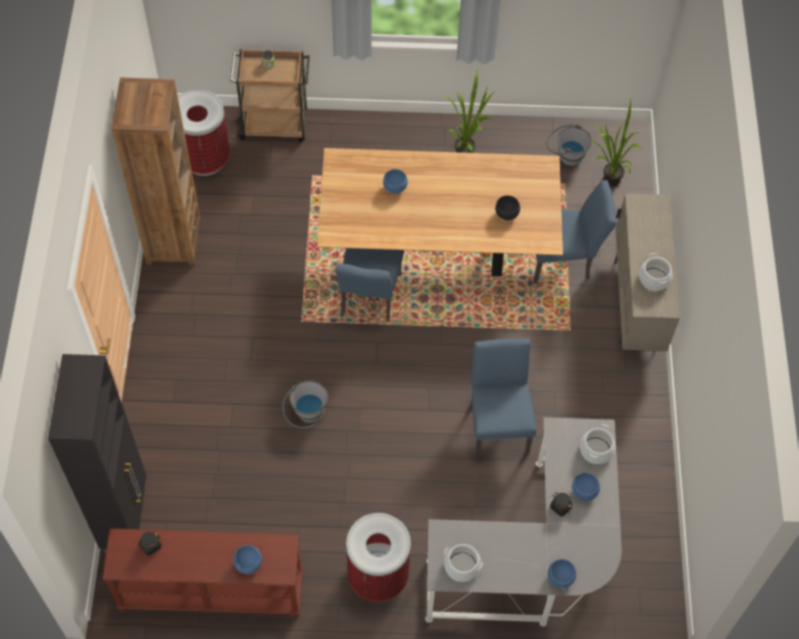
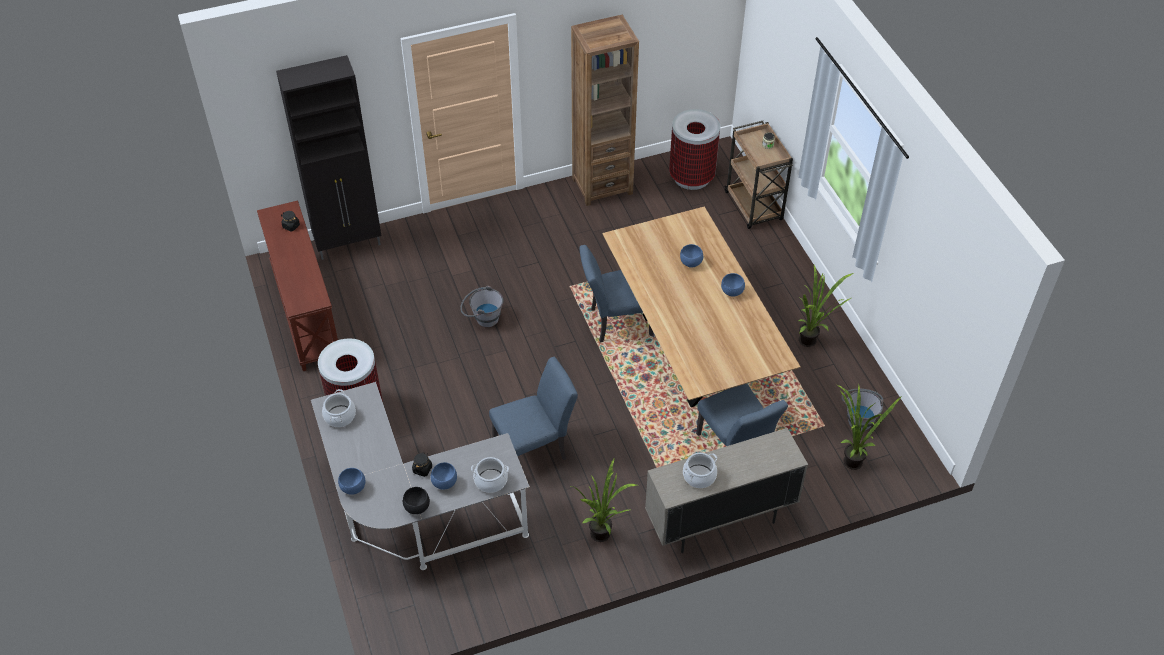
camera: 70 degrees right, 10 degrees down
blue bowl [234,545,262,574] -> blue bowl moved to [721,273,745,297]
black bowl [495,195,520,220] -> black bowl moved to [403,487,430,514]
none -> potted plant [570,459,637,542]

